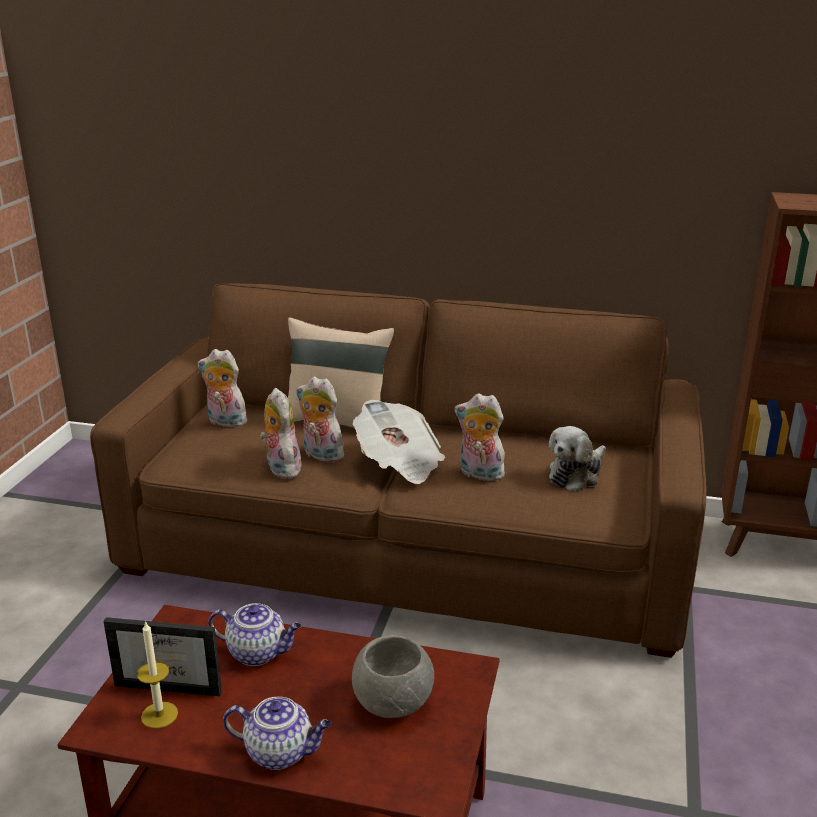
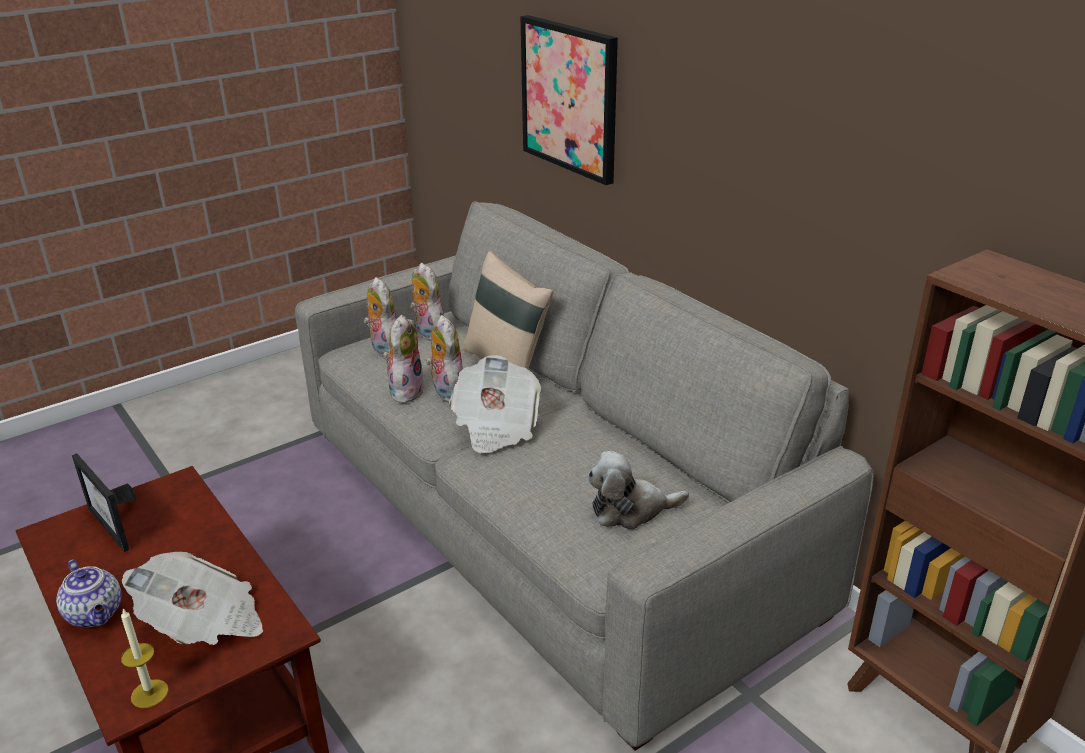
camera: 40 degrees right, 5 degrees up
brown sofa [90,283,707,658] -> grey sofa [295,201,874,751]
candle [137,621,178,729] -> candle moved to [121,609,169,708]
teapot [208,603,301,666] -> none
grey bowl [352,635,434,718] -> newspaper [122,552,263,645]
plush toy [455,394,508,483] -> plush toy moved to [364,277,396,357]
none -> picture [520,15,618,185]

